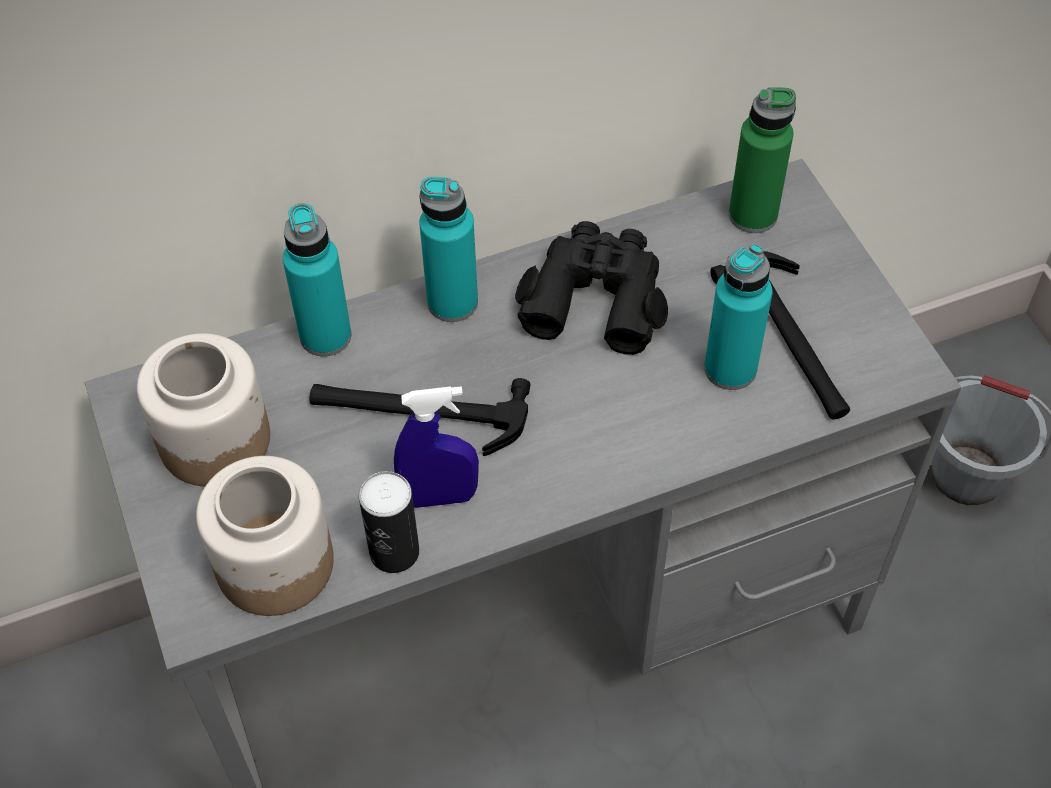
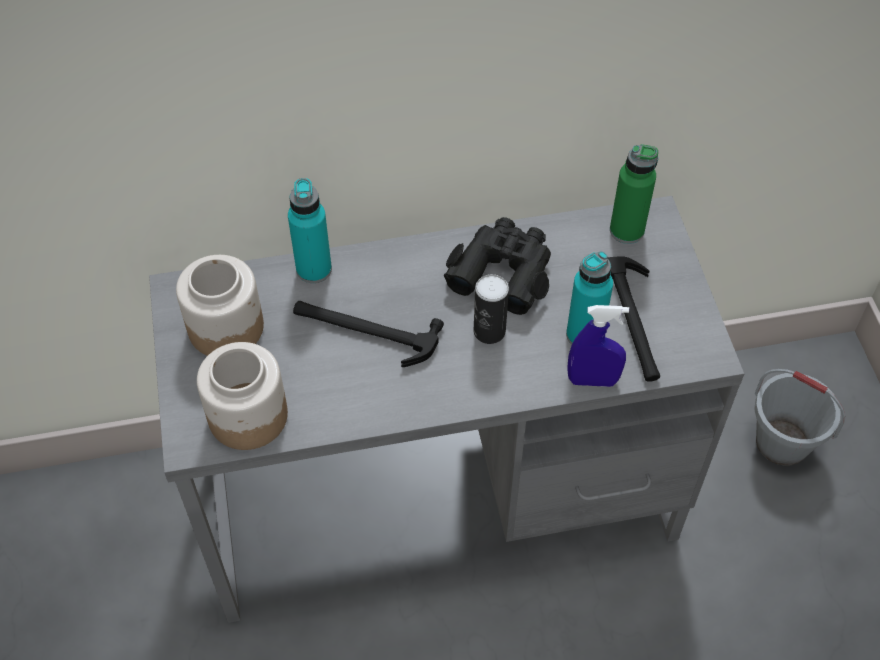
camera: 10 degrees right, 0 degrees up
can [359,471,419,573] -> can moved to [473,274,509,344]
blue spray bottle [394,386,479,508] -> blue spray bottle moved to [567,305,629,387]
turquoise bottle [419,177,478,322] -> none

